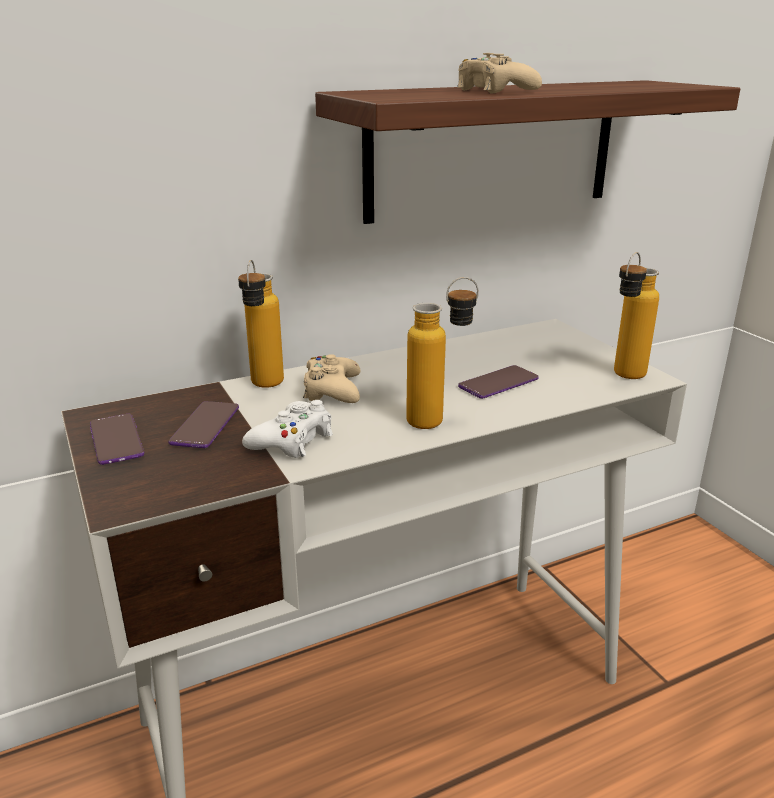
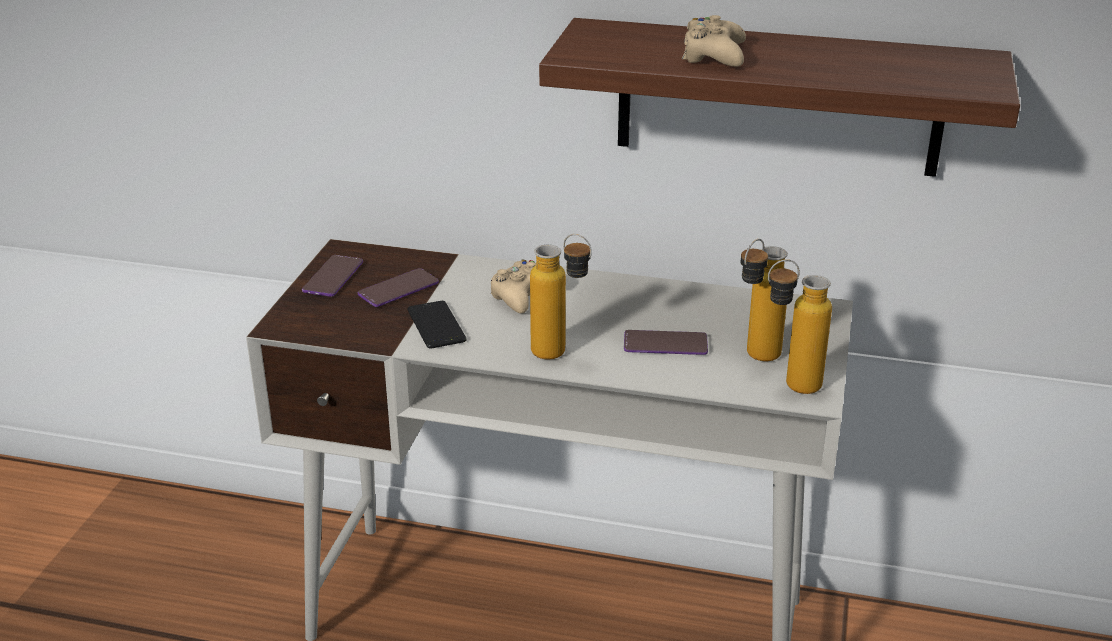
camera: 40 degrees right, 5 degrees up
bottle [238,260,284,388] -> bottle moved to [741,239,788,361]
white game controller [242,400,333,458] -> phone [407,301,467,349]

